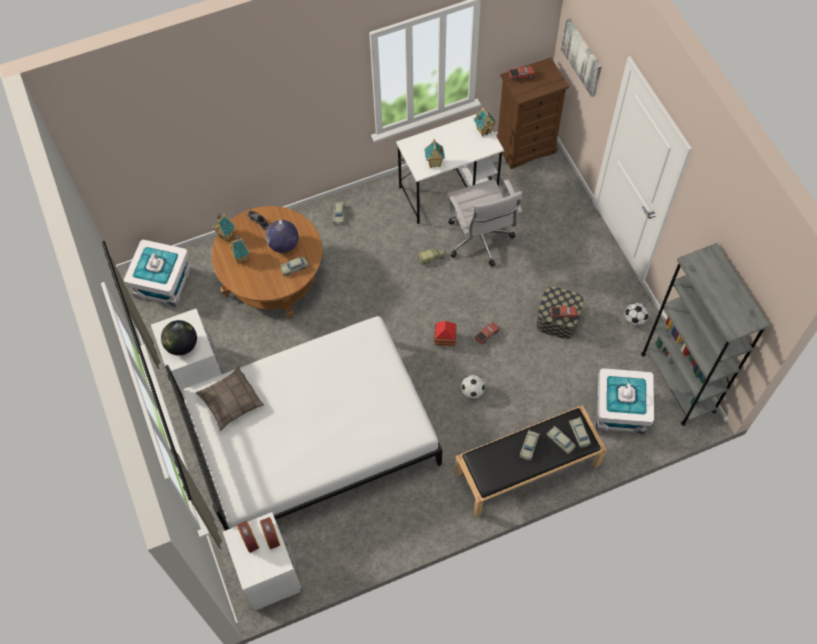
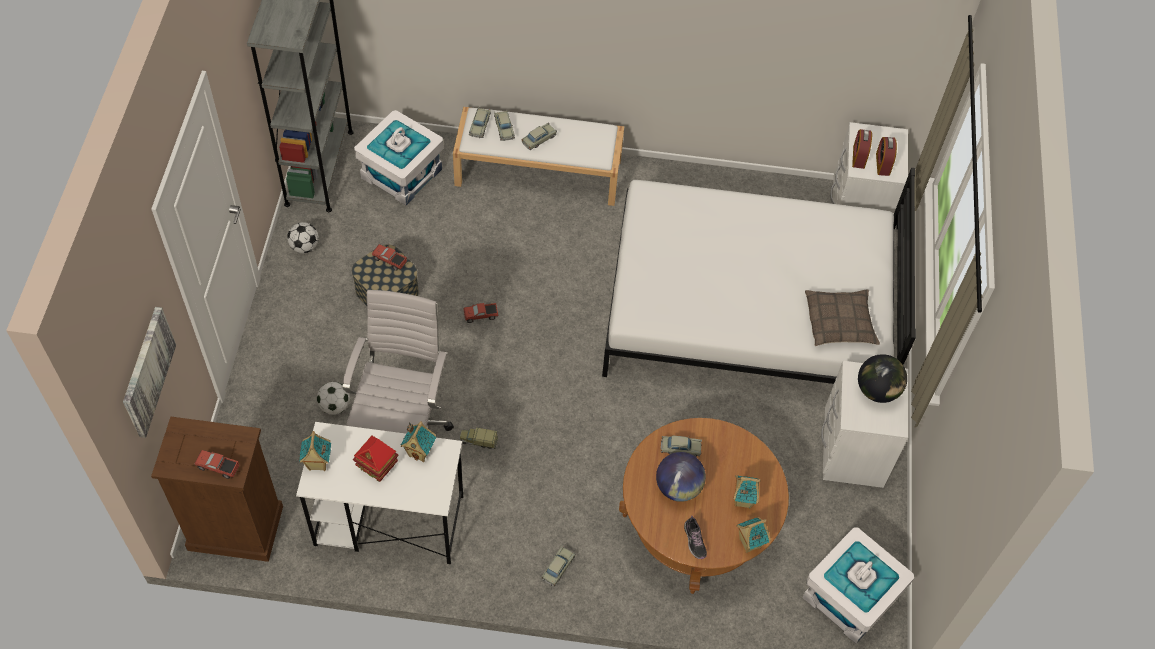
camera: 155 degrees left, 5 degrees down
toy house [434,321,457,347] -> toy house moved to [353,436,398,482]
black bench [455,405,606,517] -> white bench [453,107,624,206]
football [461,375,485,399] -> football moved to [317,382,350,415]

